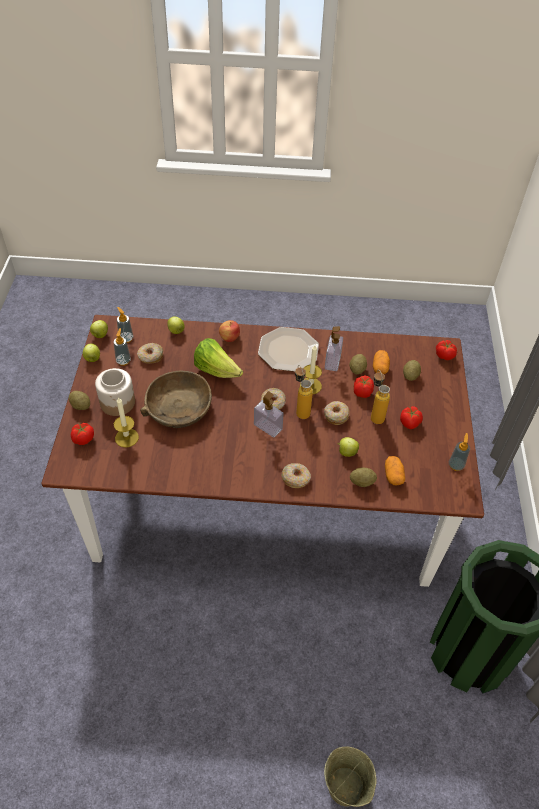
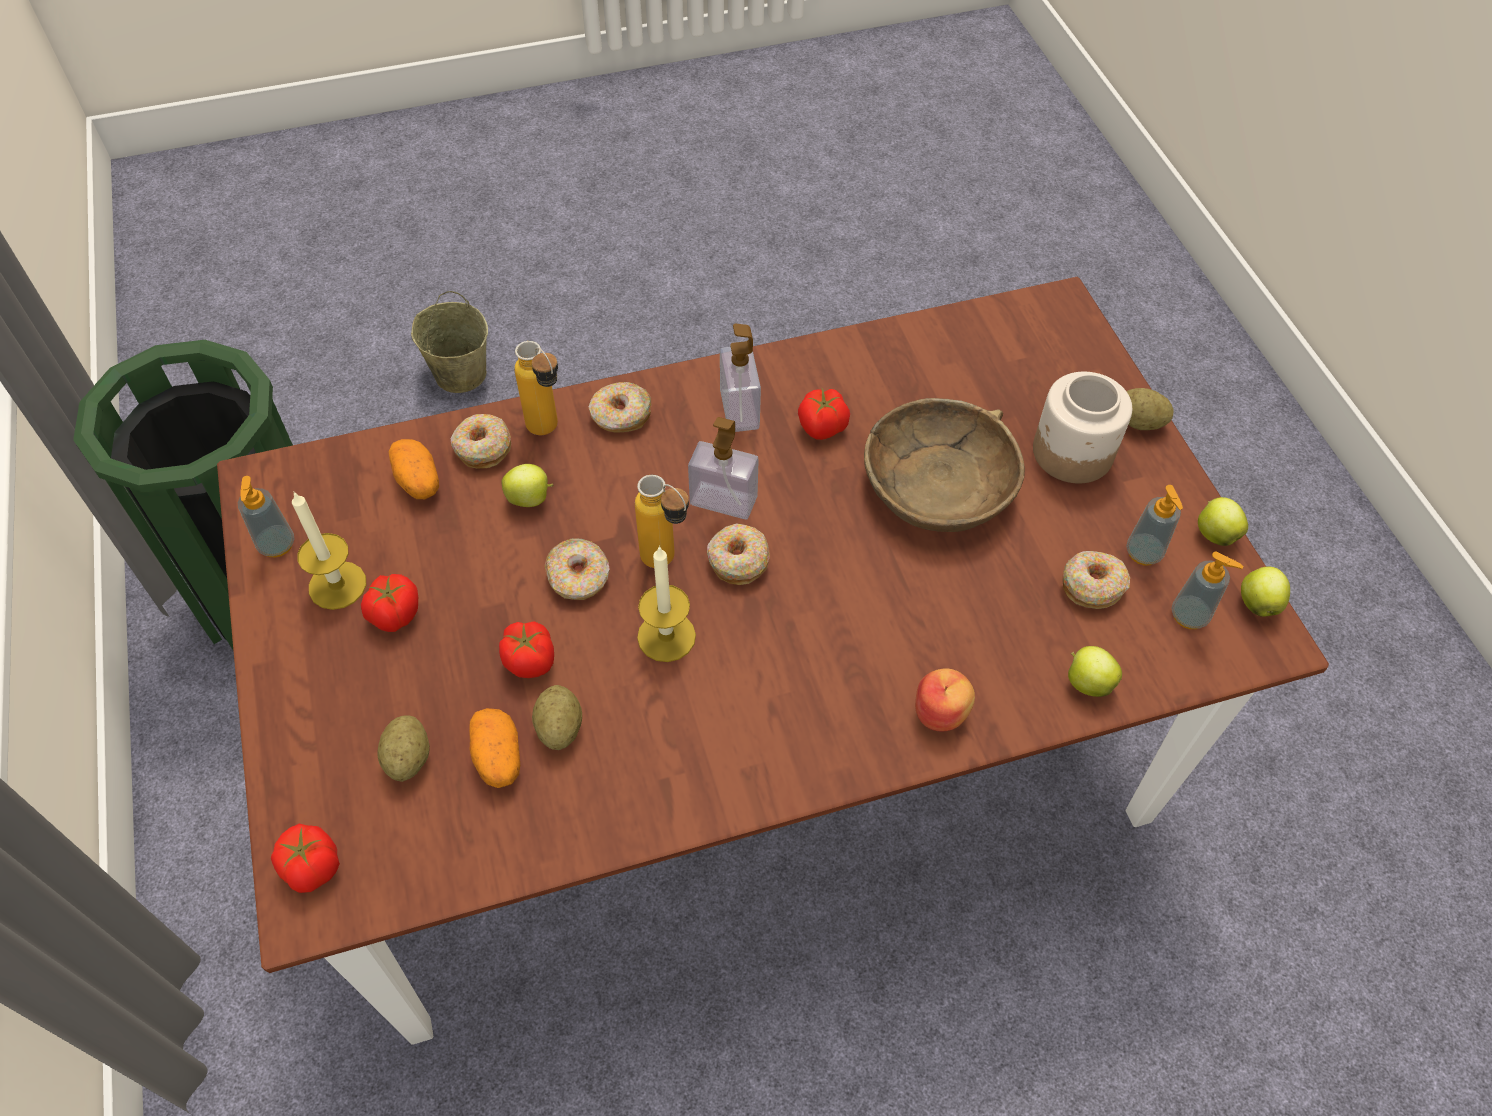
camera: 160 degrees right, 5 degrees up
tomato [71,423,94,445] -> tomato moved to [798,388,850,440]
candle [114,397,139,448] -> candle moved to [292,491,366,610]
lettuce [194,338,243,378] -> none
plate [258,327,319,372] -> none
soap dispenser [325,326,343,371] -> soap dispenser moved to [720,323,761,432]
potato [350,468,377,487] -> donut [450,414,511,469]
bottle [371,370,390,424] -> bottle moved to [515,341,558,435]

